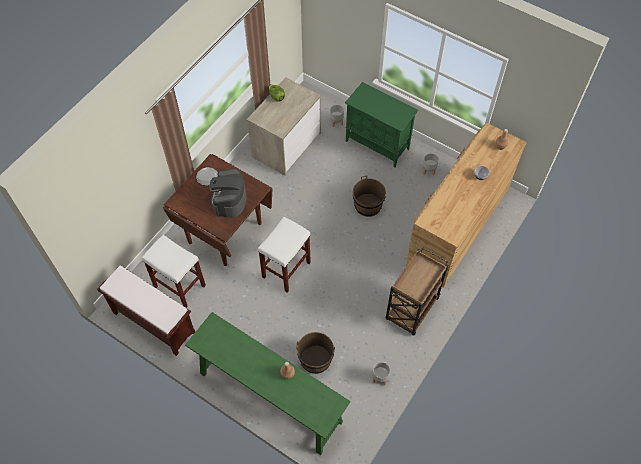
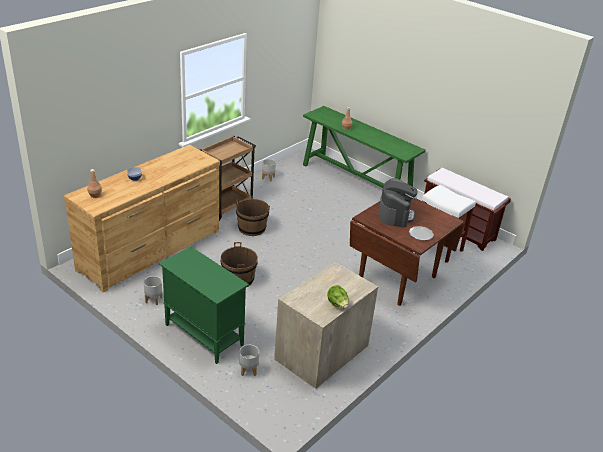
camera: 175 degrees left, 25 degrees down
white stool [258,217,311,293] -> none
brown bucket [296,332,335,374] -> brown bucket moved to [236,199,270,236]

